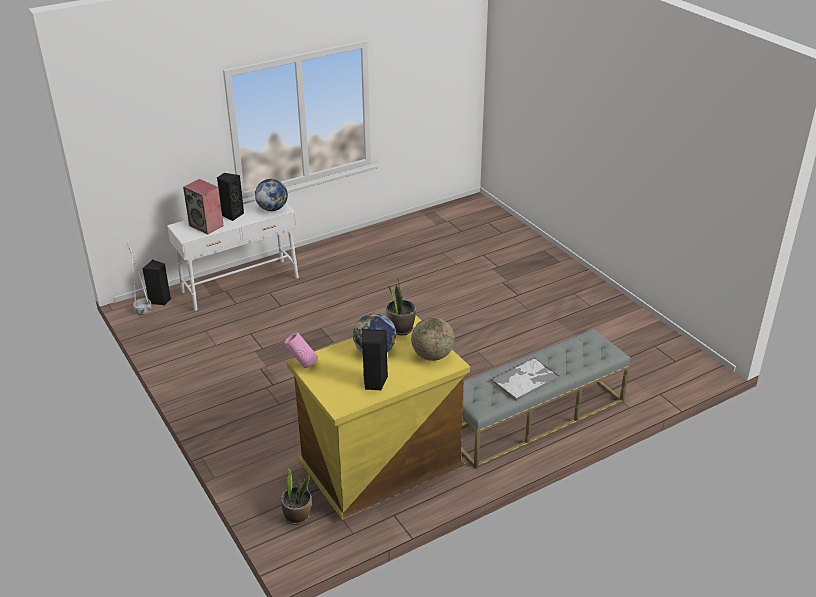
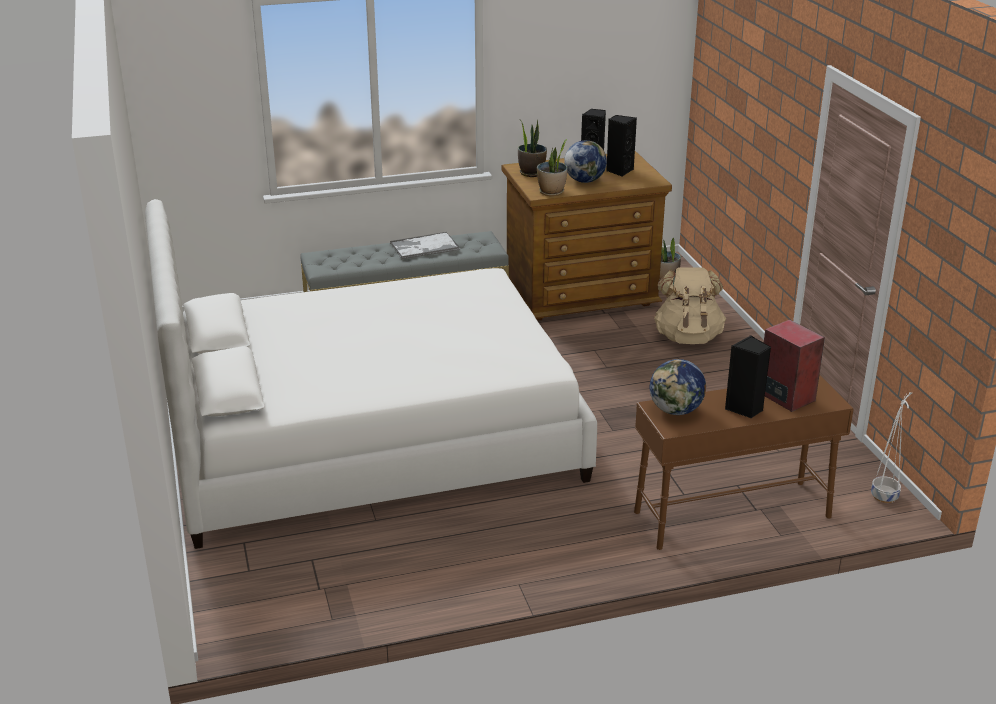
camera: 165 degrees left, 5 degrees down
black speaker [142,260,171,305] -> black speaker moved to [606,115,637,177]
white console table [167,201,299,311] -> brown console table [634,375,854,550]
pink vase [285,332,318,368] -> none
yellow dresser [287,315,471,520] -> brown dresser [502,151,672,321]
globe [411,317,455,361] -> potted plant [518,120,547,177]
none -> white bed [145,199,597,549]
none -> beige backpack [654,267,726,344]

